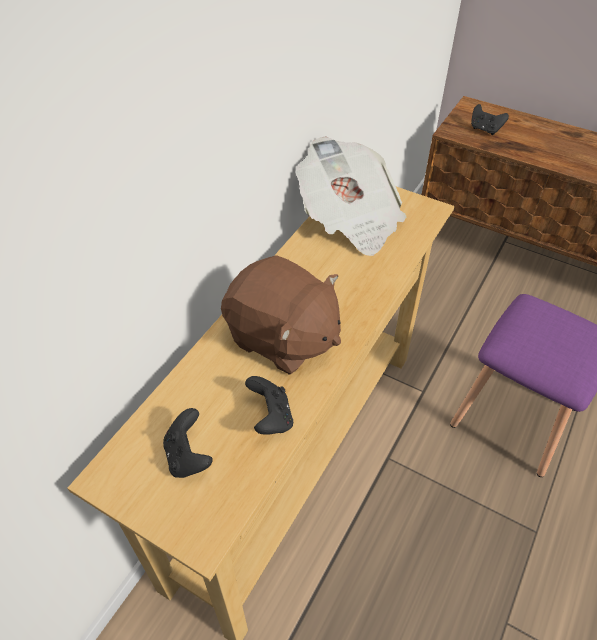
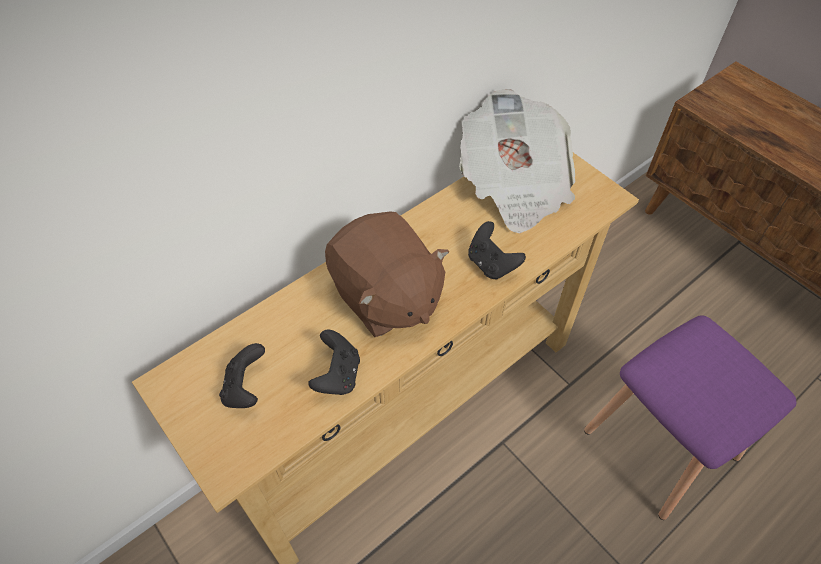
camera: 20 degrees right, 5 degrees up
black game controller [471,104,509,135] -> black game controller moved to [468,221,526,280]

